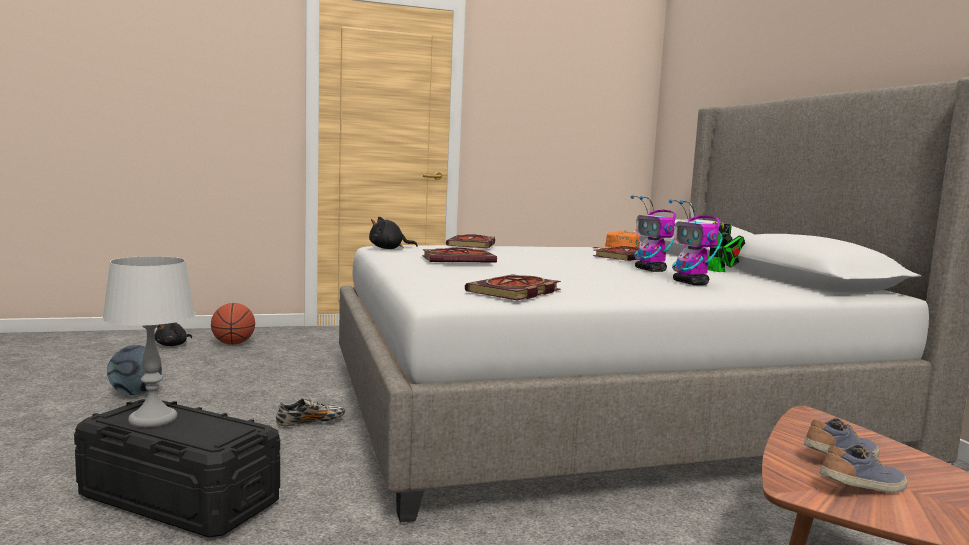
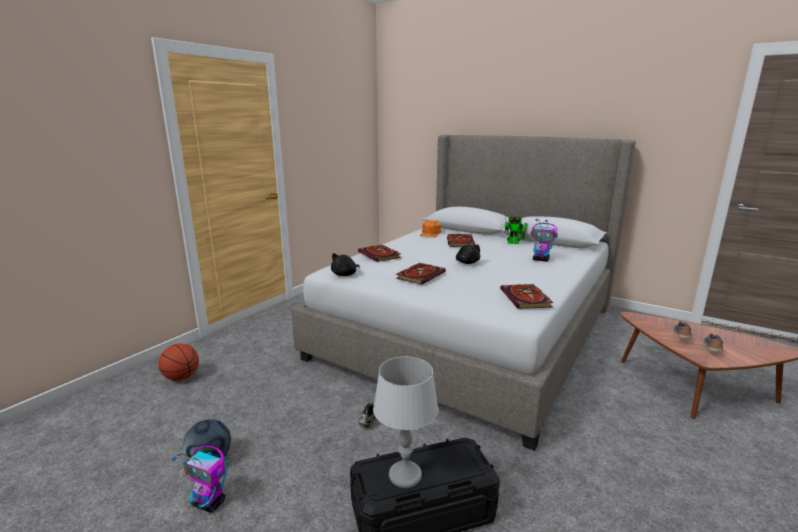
camera: 40 degrees left, 10 degrees up
black plush toy [155,322,192,346] -> black plush toy moved to [456,244,480,264]
toy robot [631,195,676,272] -> toy robot moved to [172,445,228,513]

